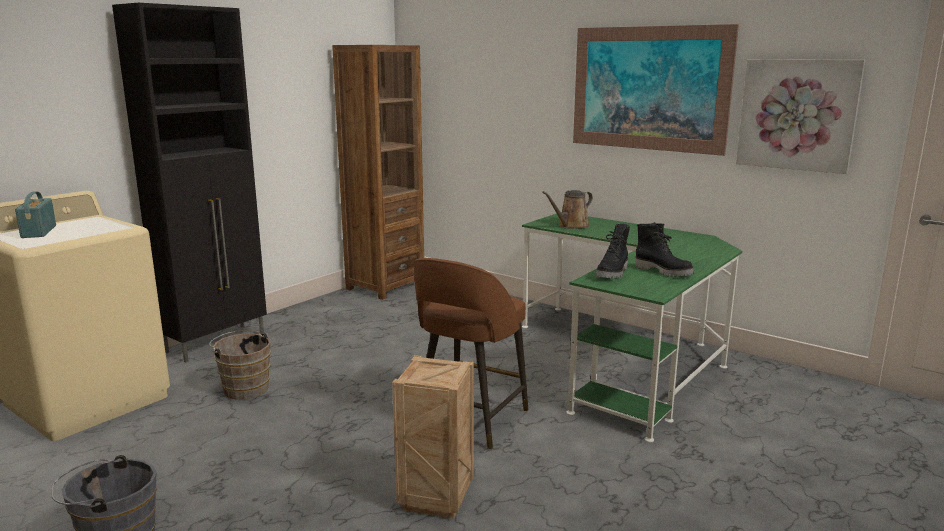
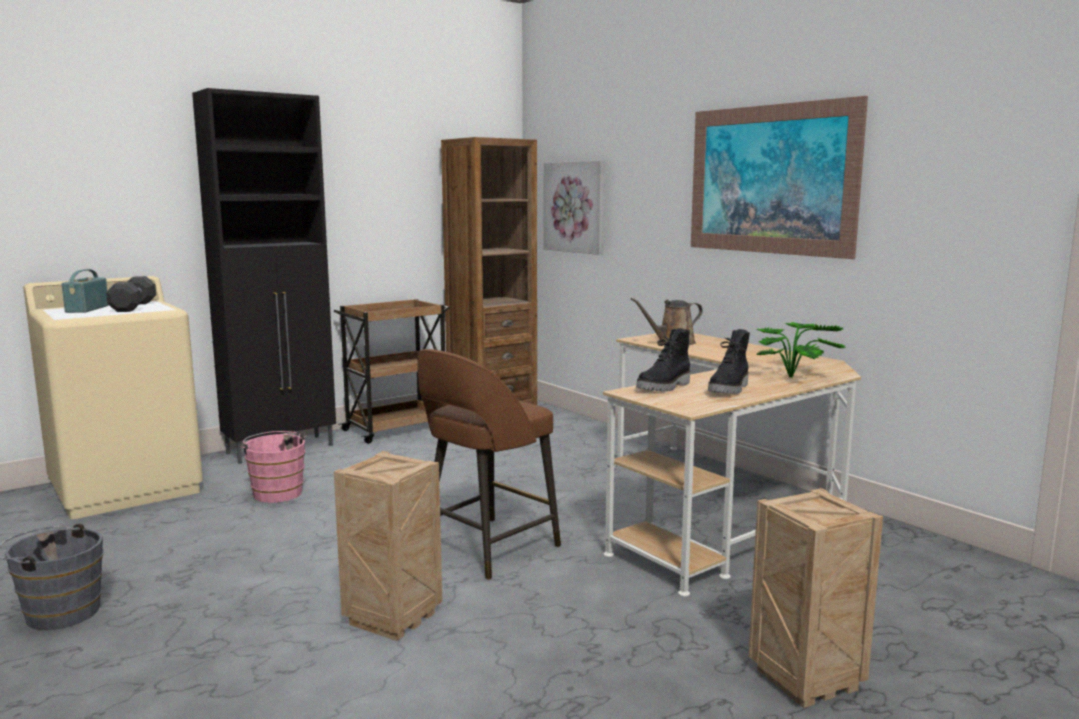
camera: 15 degrees right, 5 degrees down
brown bucket [209,330,271,400] -> pink bucket [241,431,307,503]
green desk [522,212,742,442] -> beige desk [603,333,861,597]
black boot [635,222,694,277] -> black boot turned 60 degrees clockwise [708,329,750,394]
picture [736,59,866,174] -> picture moved to [544,160,605,255]
none -> black dumbbell [106,276,156,312]
none -> brown cart [334,299,450,444]
none -> crate [748,488,883,708]
none -> potted plant [757,322,846,377]

